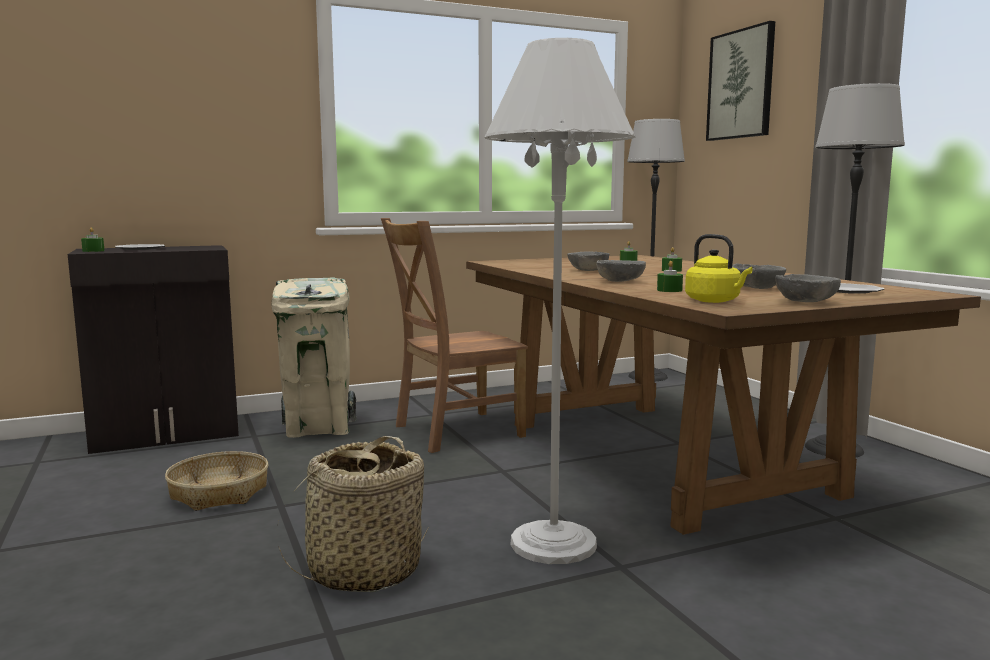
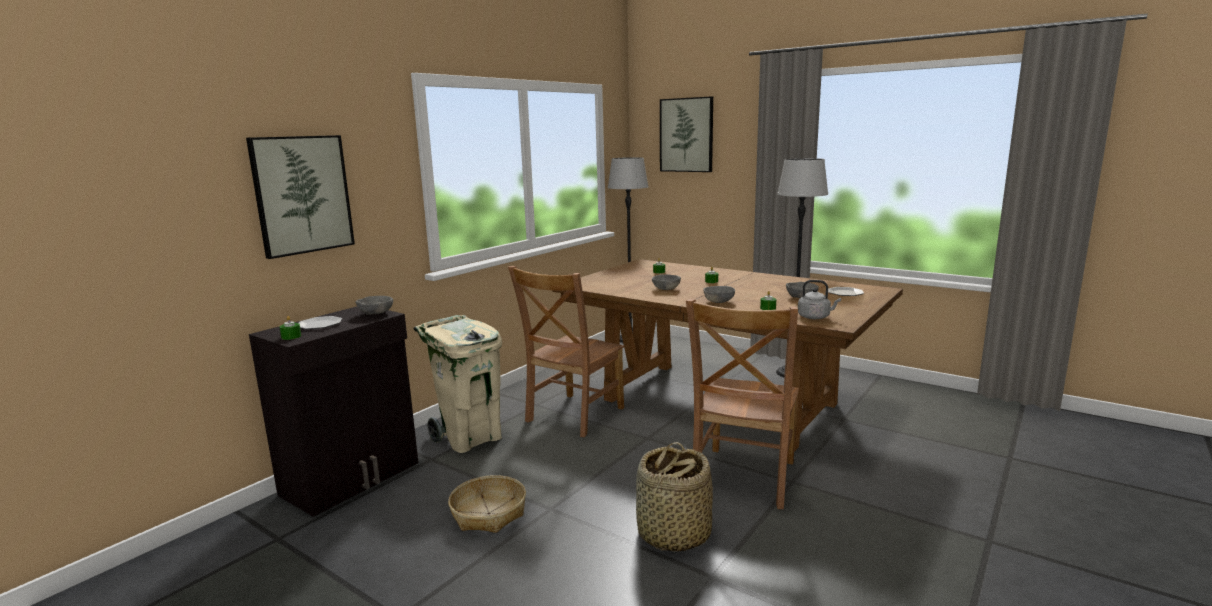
camera: 30 degrees left, 5 degrees up
white floor lamp [484,38,636,564] -> brown chair [686,299,799,509]
yellow kettle [685,234,753,303] -> grey kettle [798,280,841,319]
grey bowl [775,274,841,302] -> grey bowl moved to [355,296,393,315]
none -> picture [246,135,355,259]

